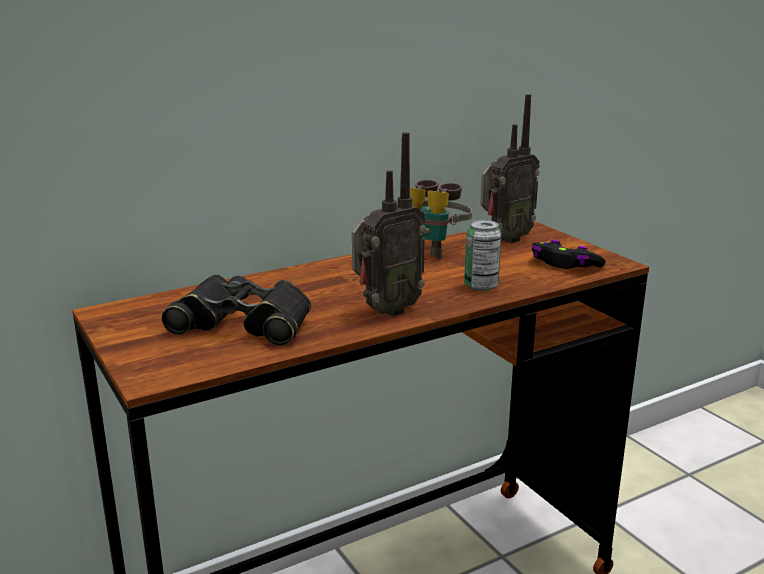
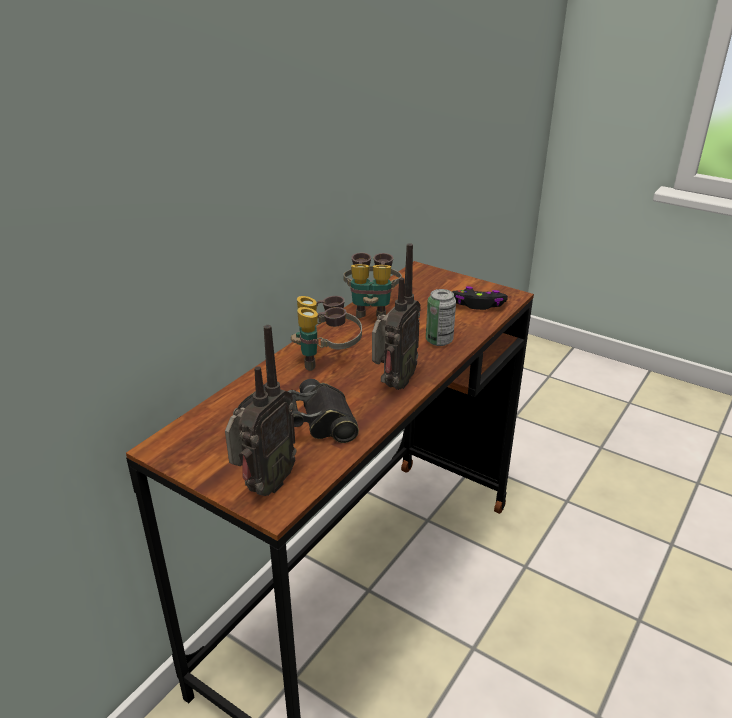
camera: 25 degrees left, 10 degrees up
radio [481,94,540,243] -> radio moved to [225,325,296,496]
none -> binoculars [291,296,362,371]

